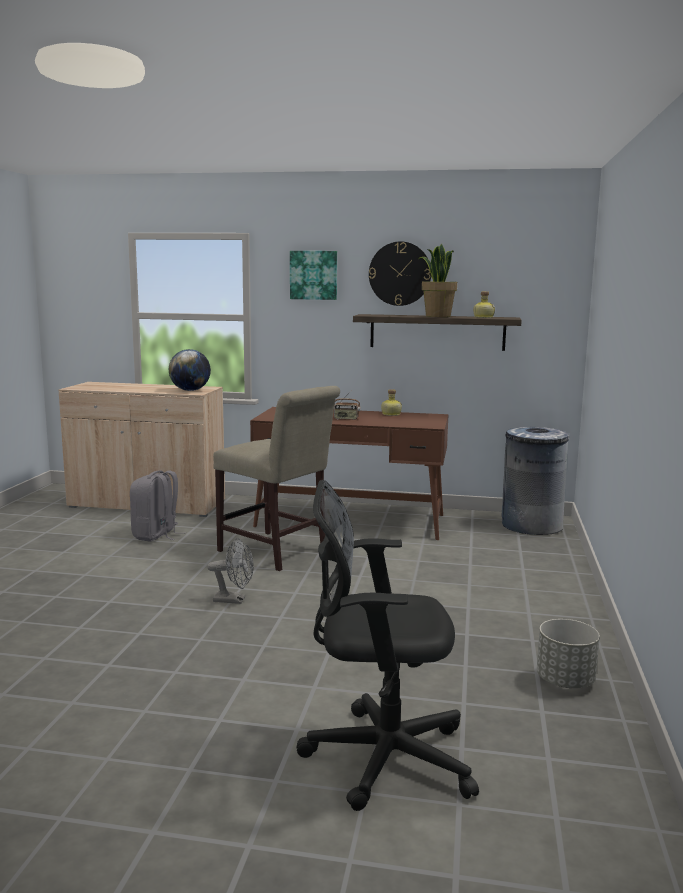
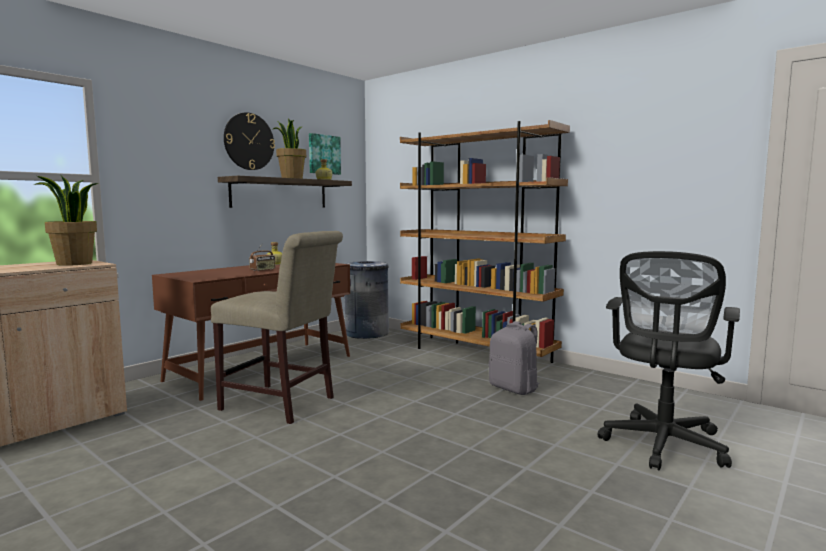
camera: 60 degrees left, 5 degrees down
grey backpack [130,470,186,542] -> grey backpack moved to [489,321,540,395]
globe [169,349,211,391] -> potted plant [34,176,98,266]
grey fan [207,538,254,604] -> none
beige chair [213,386,340,571] -> beige chair turned 45 degrees clockwise [211,231,343,424]
picture [290,251,337,300] -> picture moved to [309,133,341,175]
grey planter [537,619,600,688] -> none
none -> brown bookcase [400,120,570,363]

